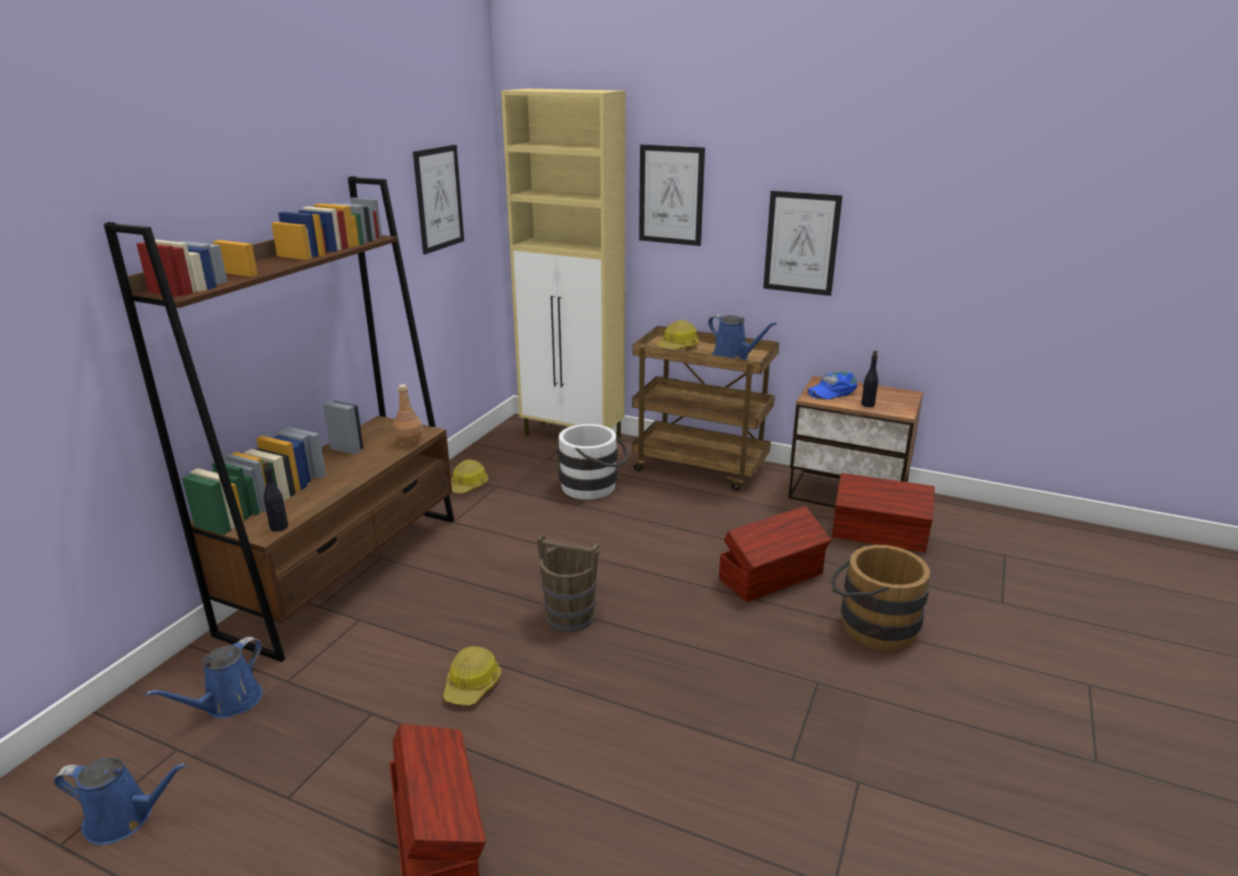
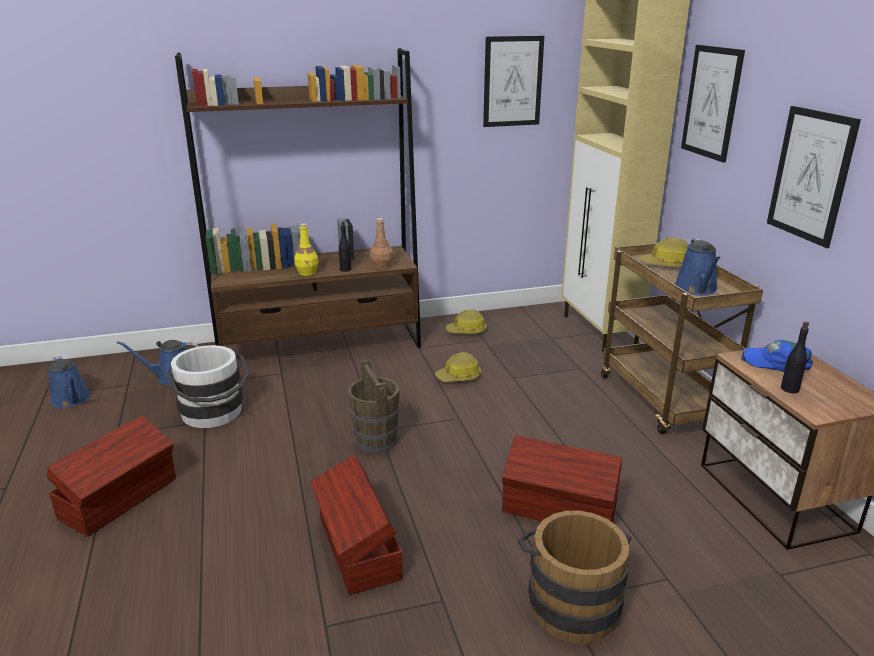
camera: 50 degrees right, 0 degrees up
black bottle [263,461,288,532] -> black bottle moved to [339,221,351,272]
hard hat [443,646,501,705] -> hard hat moved to [435,352,481,382]
white bucket [558,424,628,500] -> white bucket moved to [166,345,249,428]
brown storage box [832,473,935,553] -> brown storage box moved to [310,455,403,595]
none -> yellow bottle [294,223,318,276]

